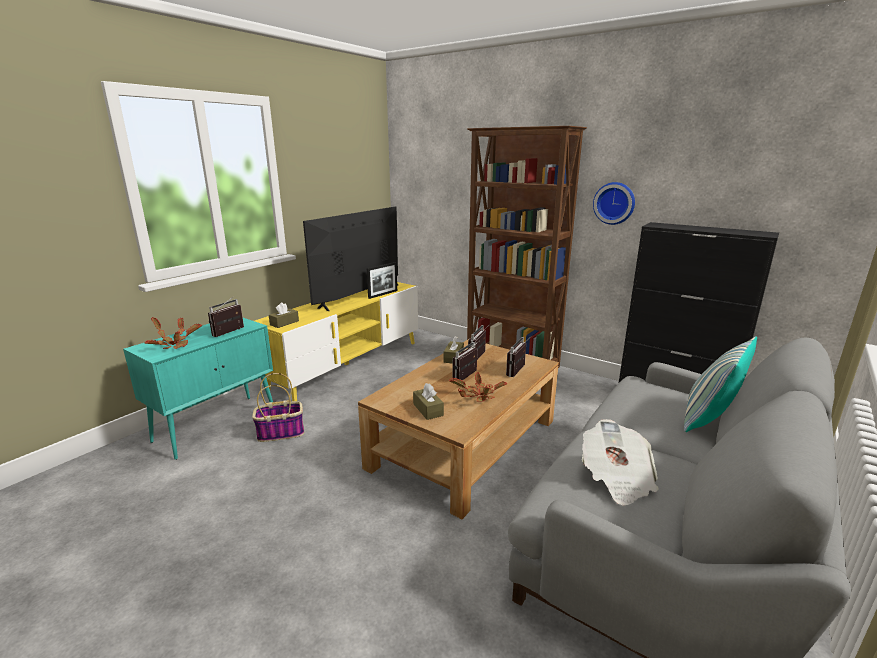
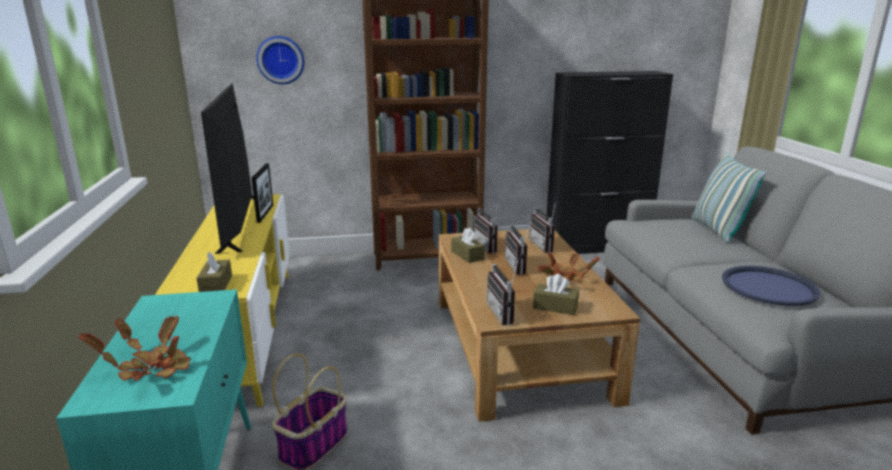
camera: 45 degrees left, 0 degrees up
radio [208,296,244,337] -> radio moved to [487,258,519,325]
newspaper [582,419,659,506] -> blue tray [722,266,820,306]
wall clock [593,182,635,225] -> wall clock moved to [256,36,305,84]

